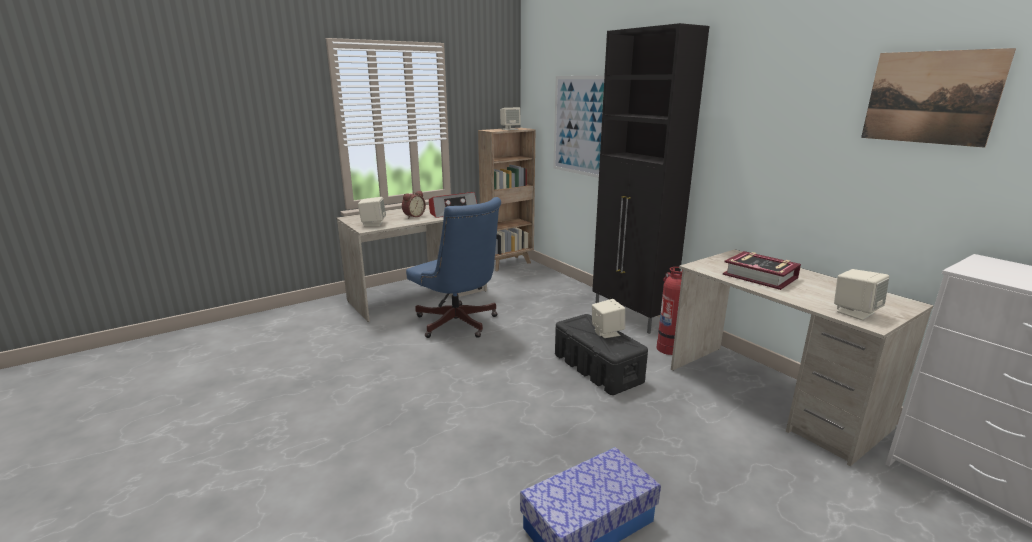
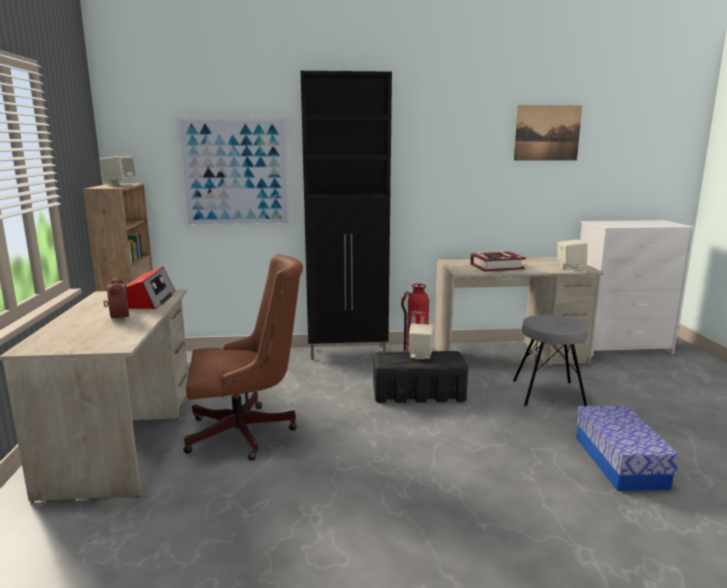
camera: 60 degrees left, 5 degrees down
beige speaker [358,197,386,227] -> none
blue office chair [406,197,501,338] -> brown office chair [183,254,303,461]
none -> grey stool [513,315,588,407]

